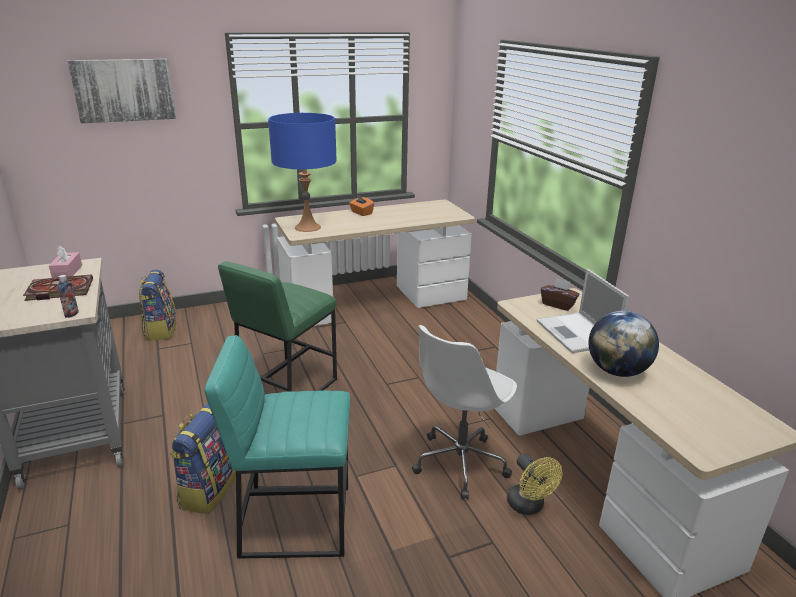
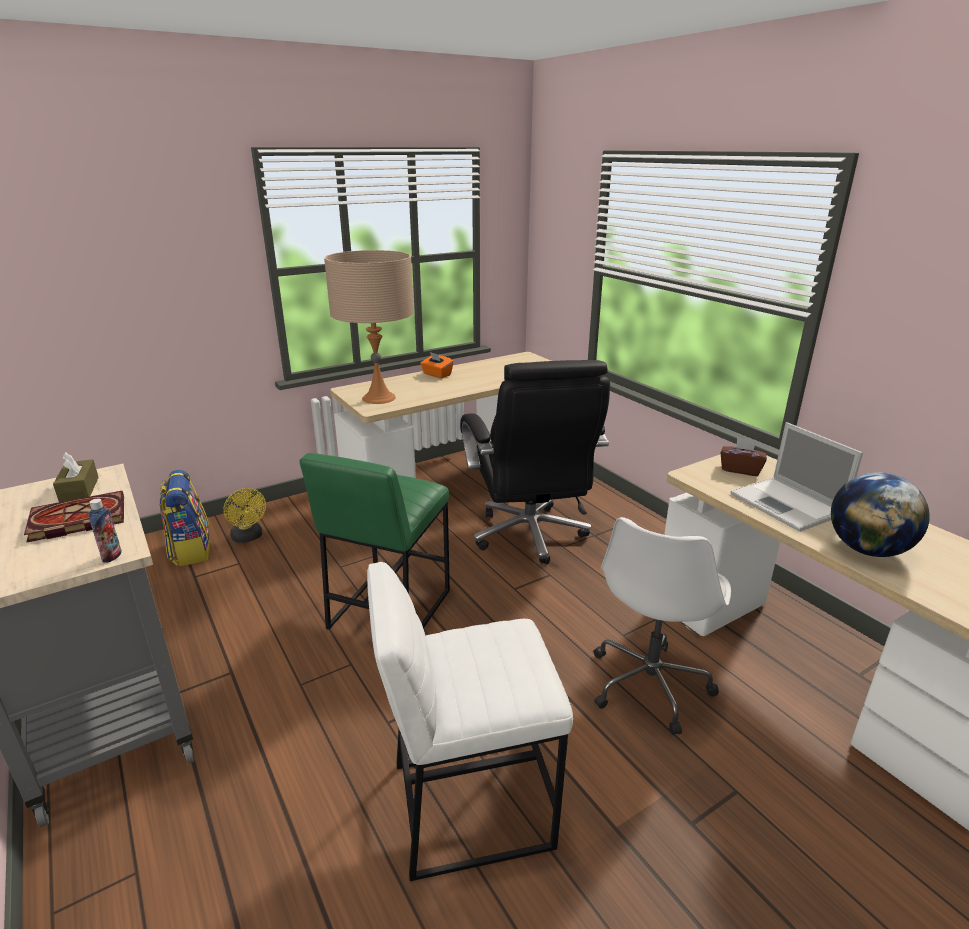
camera: 10 degrees left, 0 degrees up
pink tissue box [49,245,82,278] -> brown tissue box [53,452,99,502]
picture [68,59,176,123] -> none
backpack [170,404,236,514] -> none
turquoise chair [204,335,350,559] -> white chair [367,562,573,881]
blue table lamp [268,113,337,232] -> beige table lamp [324,250,414,404]
yellow fan [507,453,562,515] -> yellow fan moved to [223,488,266,543]
none -> black office chair [460,360,610,564]

